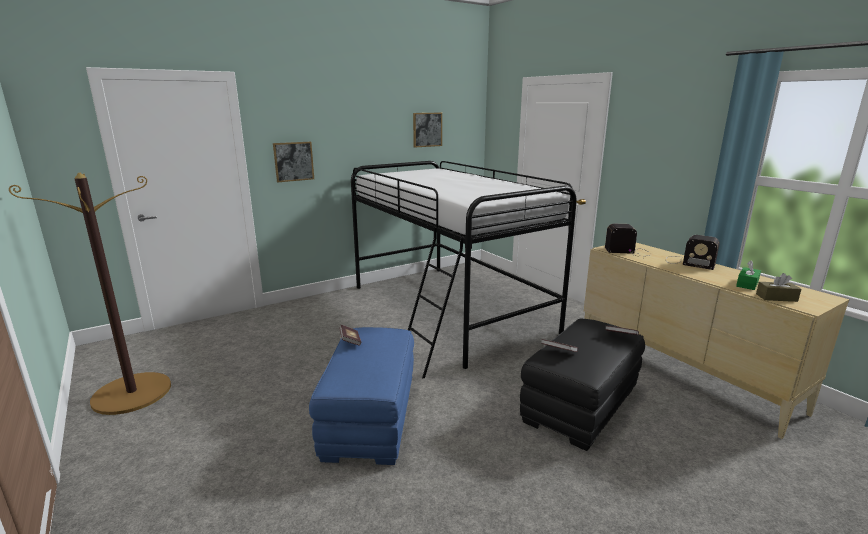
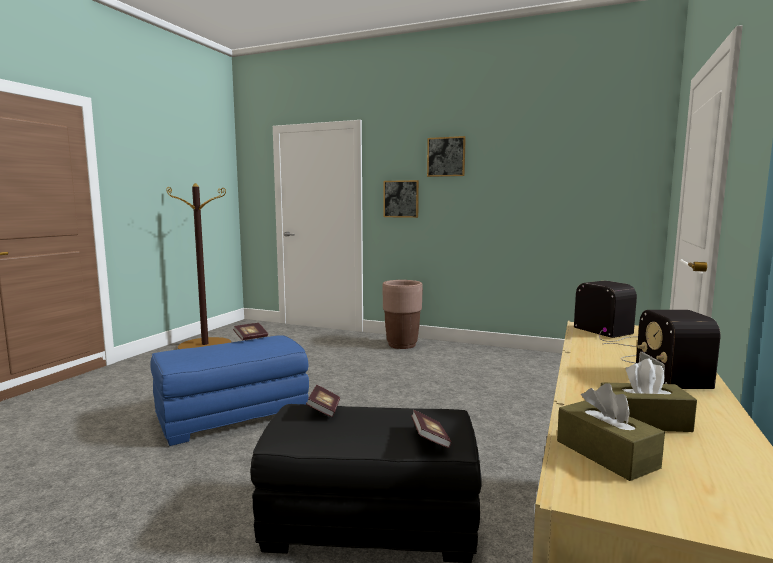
camera: 55 degrees right, 10 degrees down
black bed [351,161,577,378] -> none
picture [413,113,442,148] -> picture moved to [427,136,466,177]
green tissue box [736,260,761,290] -> brown tissue box [600,358,697,432]
none -> brown planter [382,280,423,349]

